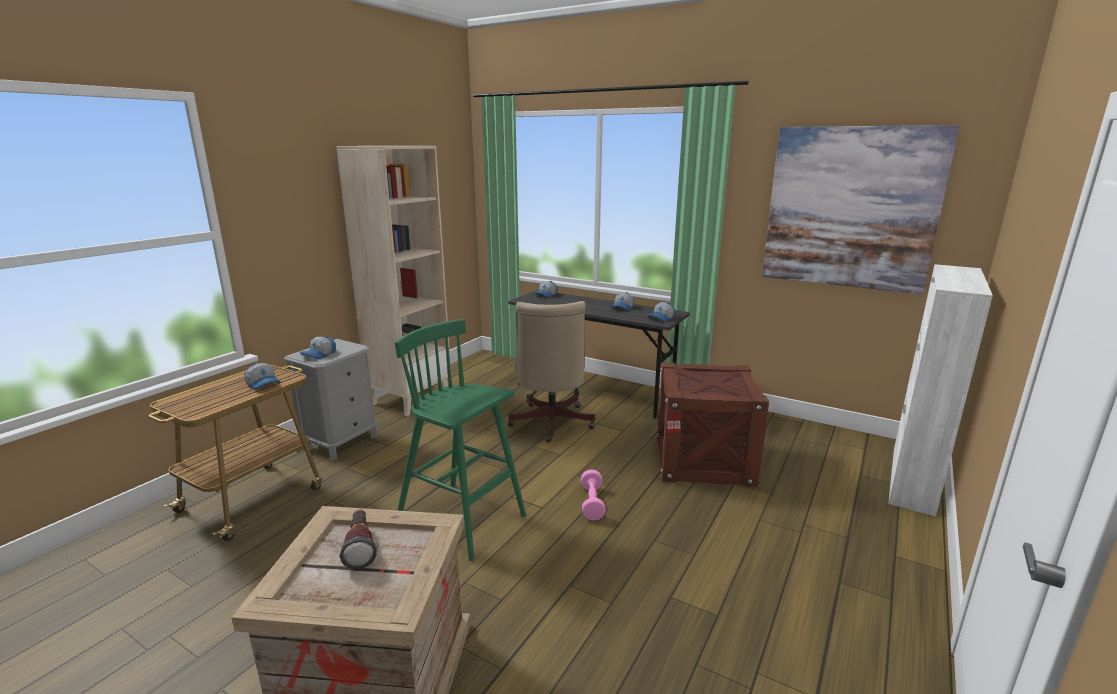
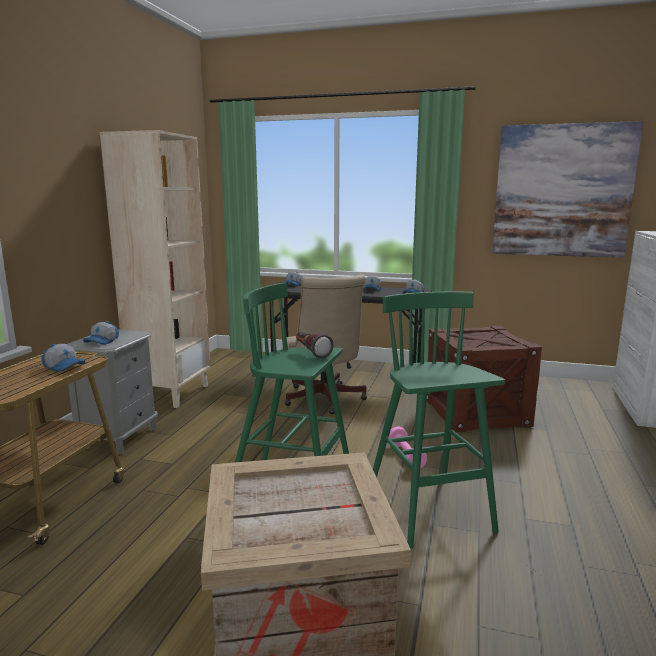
camera: 15 degrees left, 5 degrees down
flashlight [339,509,377,569] -> flashlight moved to [296,332,334,359]
none -> green stool [373,292,505,549]

